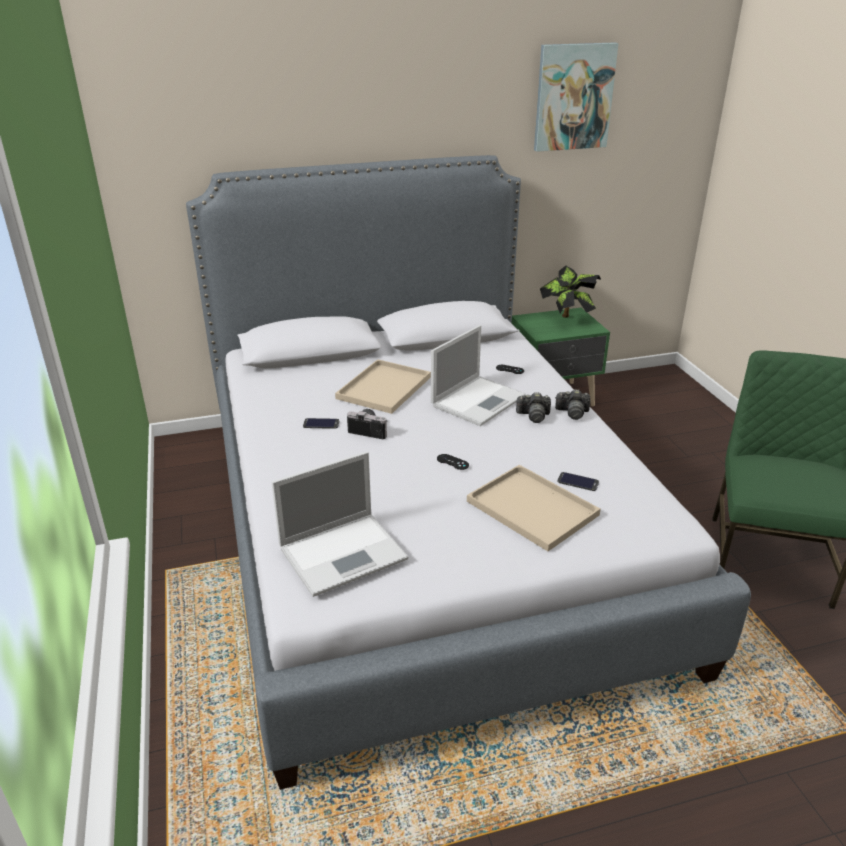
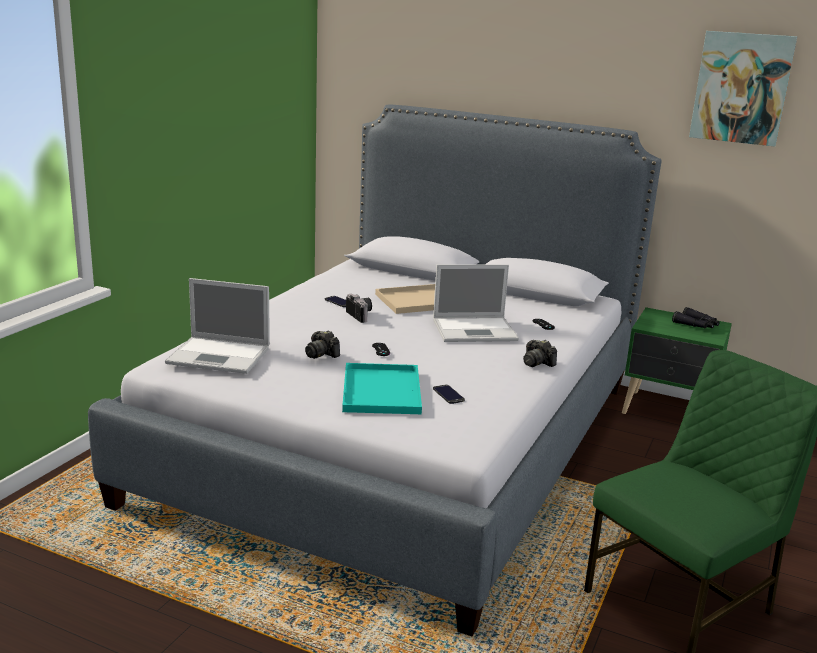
camera: 40 degrees right, 10 degrees down
beige tray [467,465,601,551] -> turquoise tray [342,363,422,414]
camera [515,392,551,423] -> camera moved to [305,330,340,359]
potted plant [540,266,601,318] -> black binoculars [672,307,720,329]

